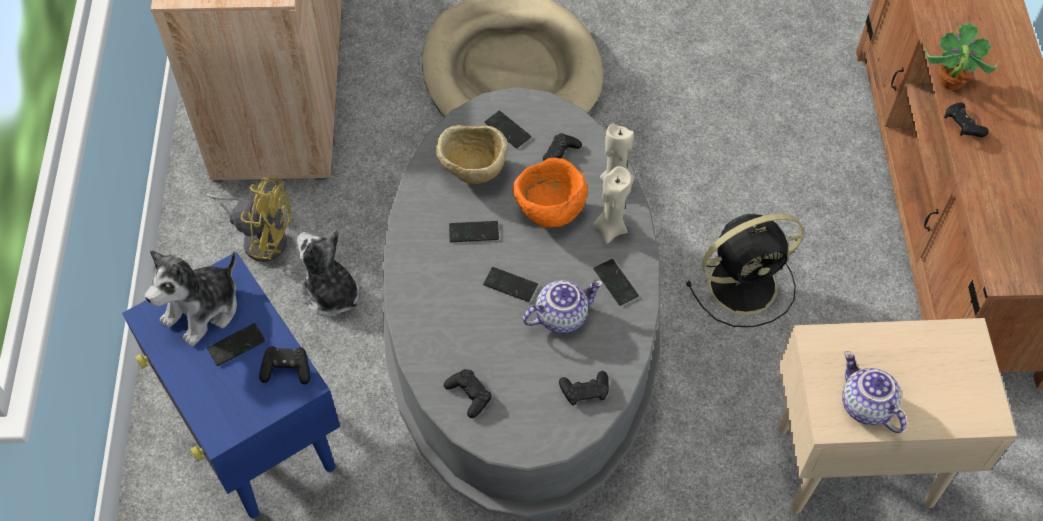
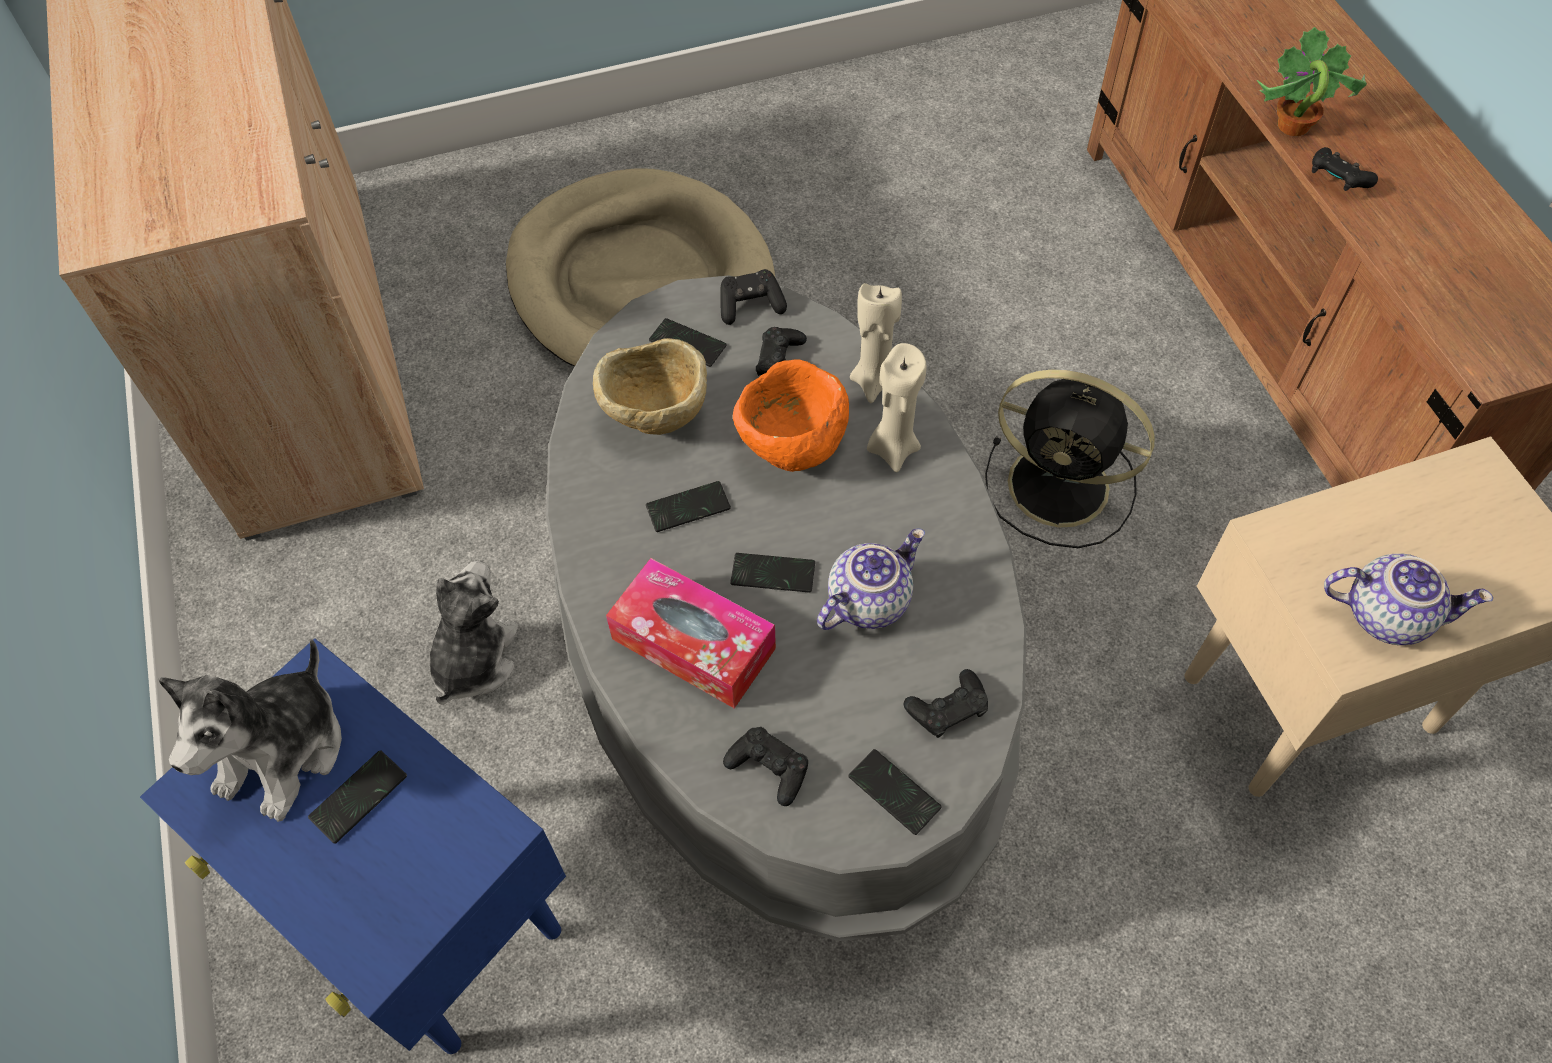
camera: 15 degrees left, 0 degrees up
yellow fan [206,176,291,262] -> none
black game controller [259,346,310,385] -> black game controller moved to [720,269,787,325]
plush toy [297,230,359,317] -> plush toy turned 75 degrees clockwise [430,561,518,705]
phone [594,259,639,306] -> phone moved to [848,749,942,835]
black fan [686,214,804,327] -> black fan turned 60 degrees clockwise [985,370,1155,548]
teapot [842,351,906,433] -> teapot turned 150 degrees clockwise [1324,553,1493,645]
none -> tissue box [606,558,776,708]

